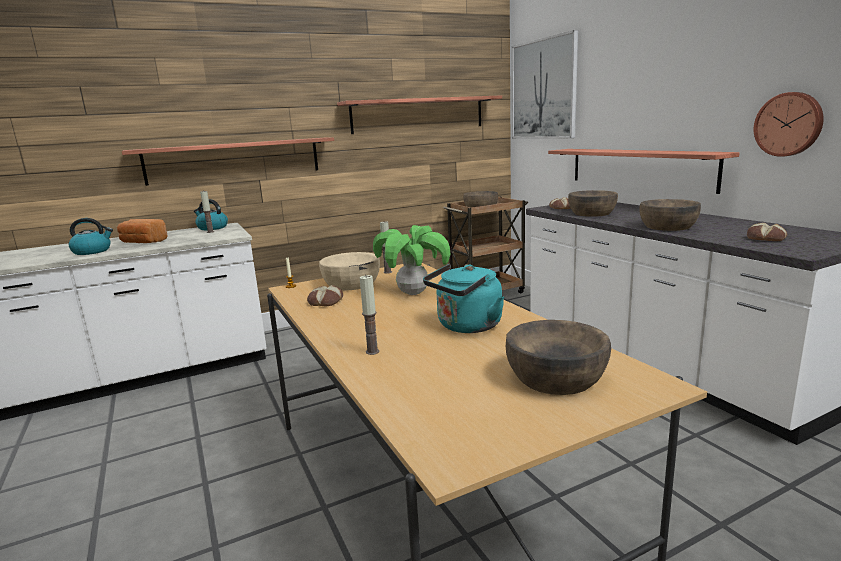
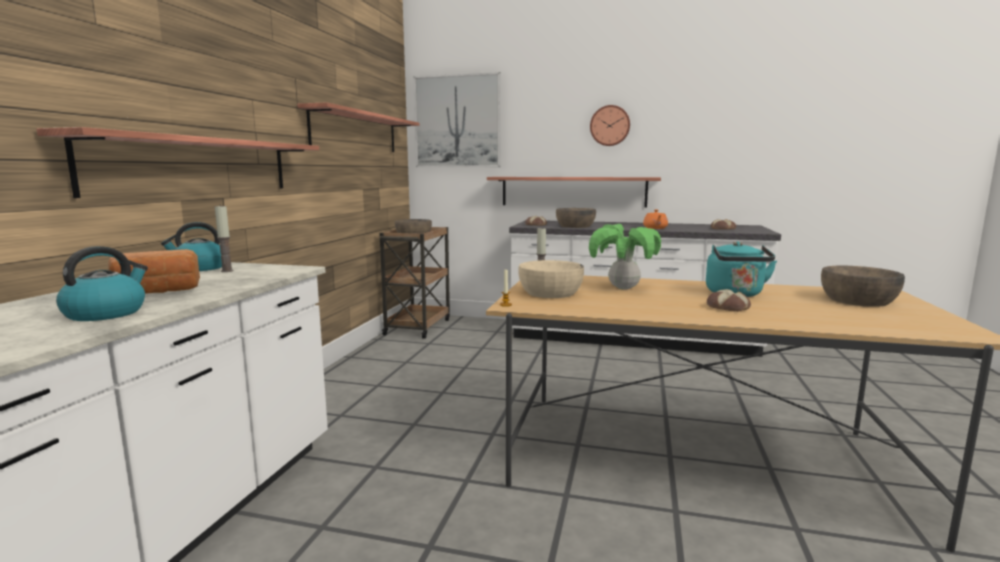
camera: 50 degrees left, 5 degrees down
bread [307,285,343,306] -> bread moved to [707,289,751,312]
candle [360,274,379,355] -> none
brown bowl [639,199,701,231] -> orange teapot [643,209,668,229]
wall clock [754,92,824,157] -> wall clock moved to [590,105,630,146]

